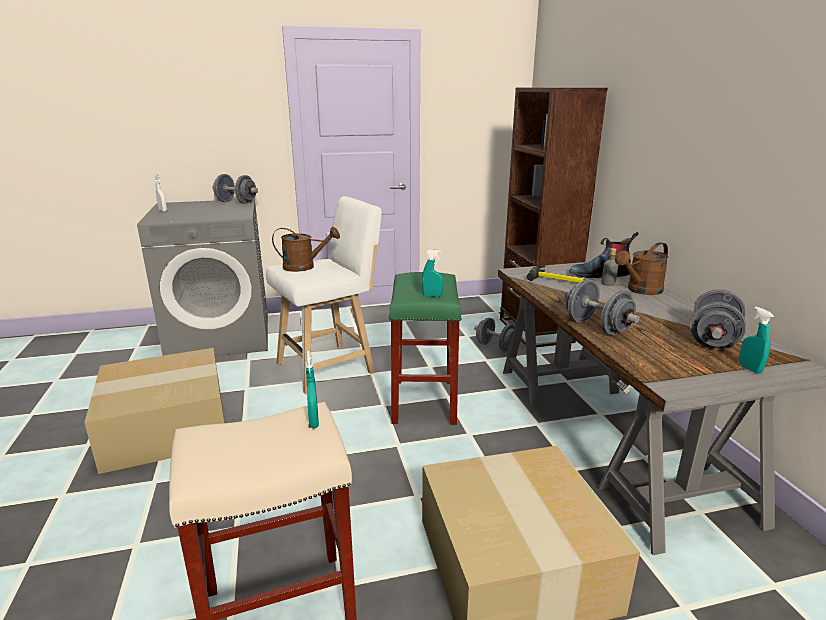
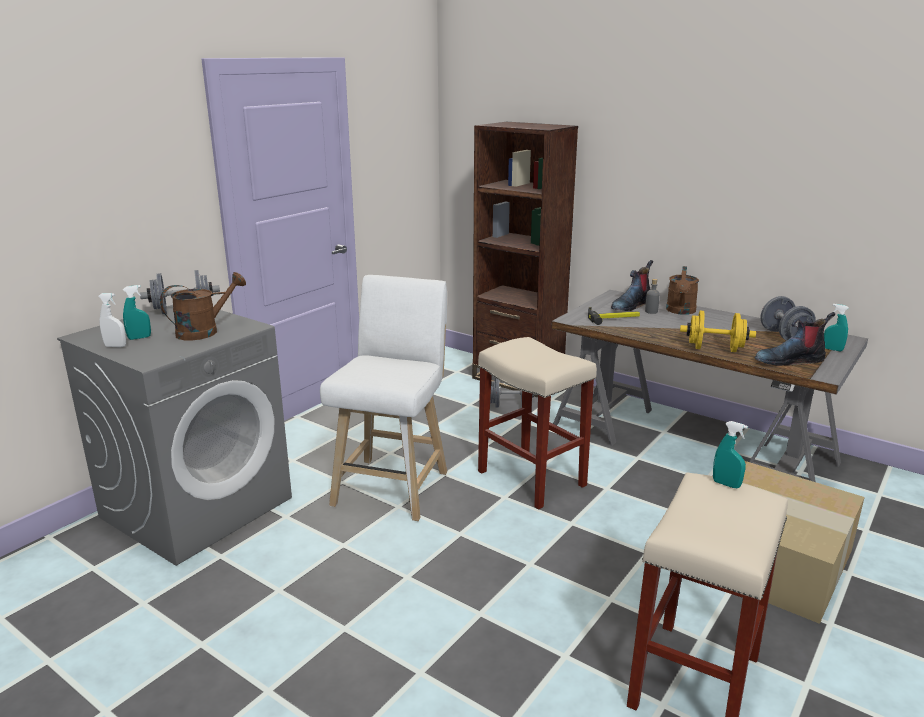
camera: 40 degrees left, 0 degrees up
cardboard box [84,348,225,474] -> none
brown watering can [272,227,340,272] -> brown watering can moved to [160,272,246,340]
green stool [389,272,462,425] -> beige stool [478,337,597,509]
turquoise spray bottle [422,250,443,297] -> turquoise spray bottle moved to [123,285,151,340]
grey dumbbell [565,279,640,335] -> yellow dumbbell [680,311,756,352]
none -> boot [755,312,835,366]

